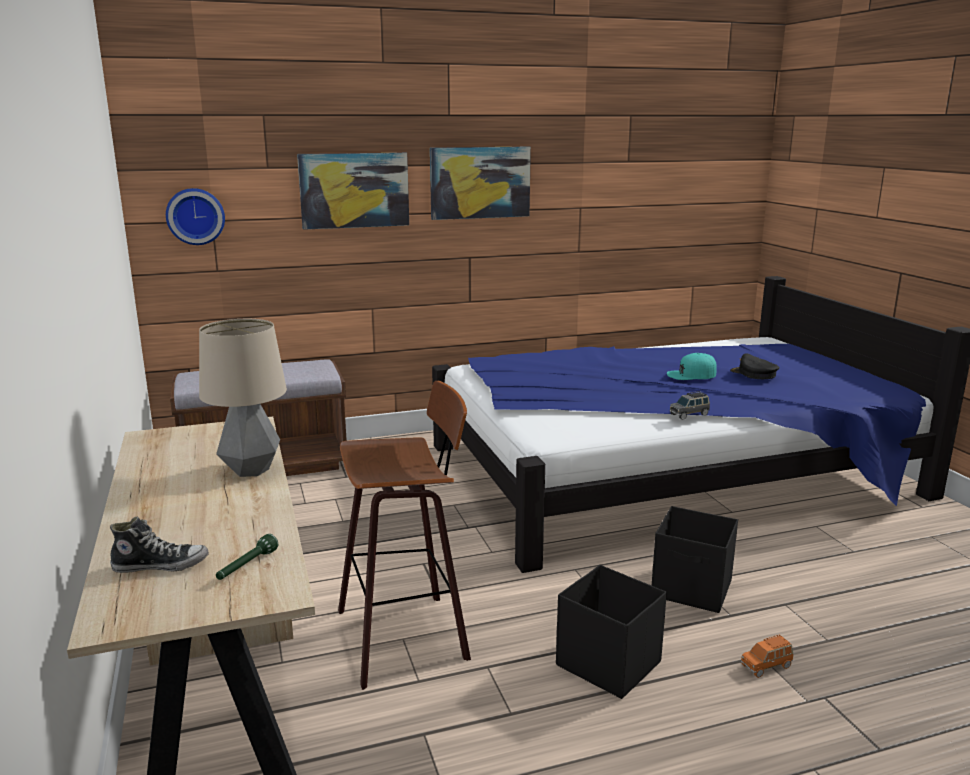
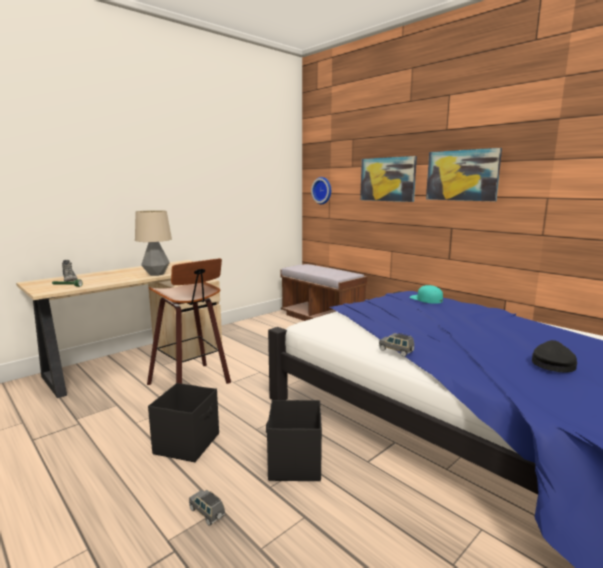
camera: 65 degrees right, 5 degrees down
turquoise cap [667,353,717,380] -> turquoise cap moved to [410,285,443,304]
orange toy car [741,634,793,678] -> grey toy car [189,490,225,526]

